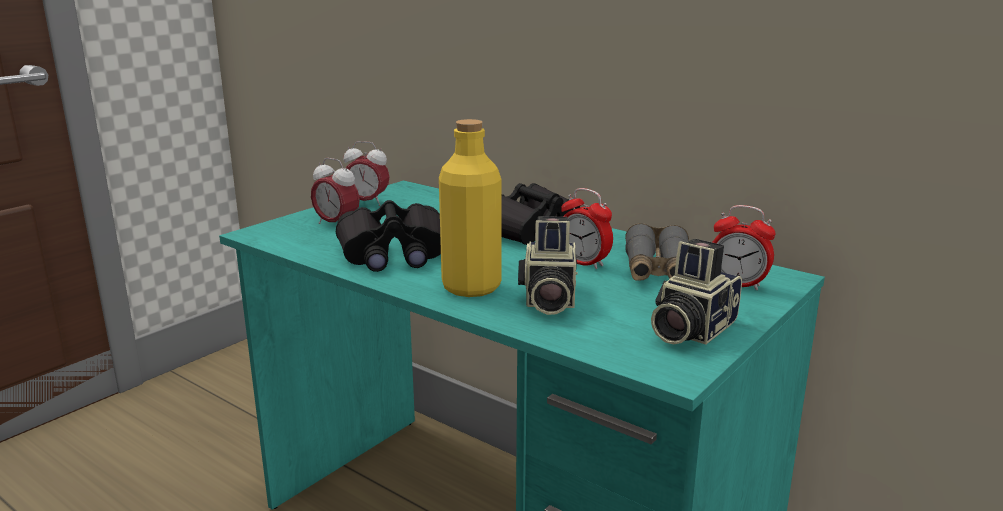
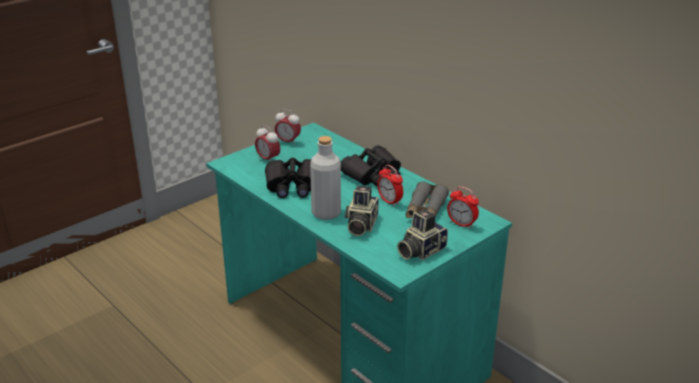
camera: 10 degrees right, 10 degrees up
yellow bottle [439,119,501,297] -> grey bottle [310,136,341,220]

